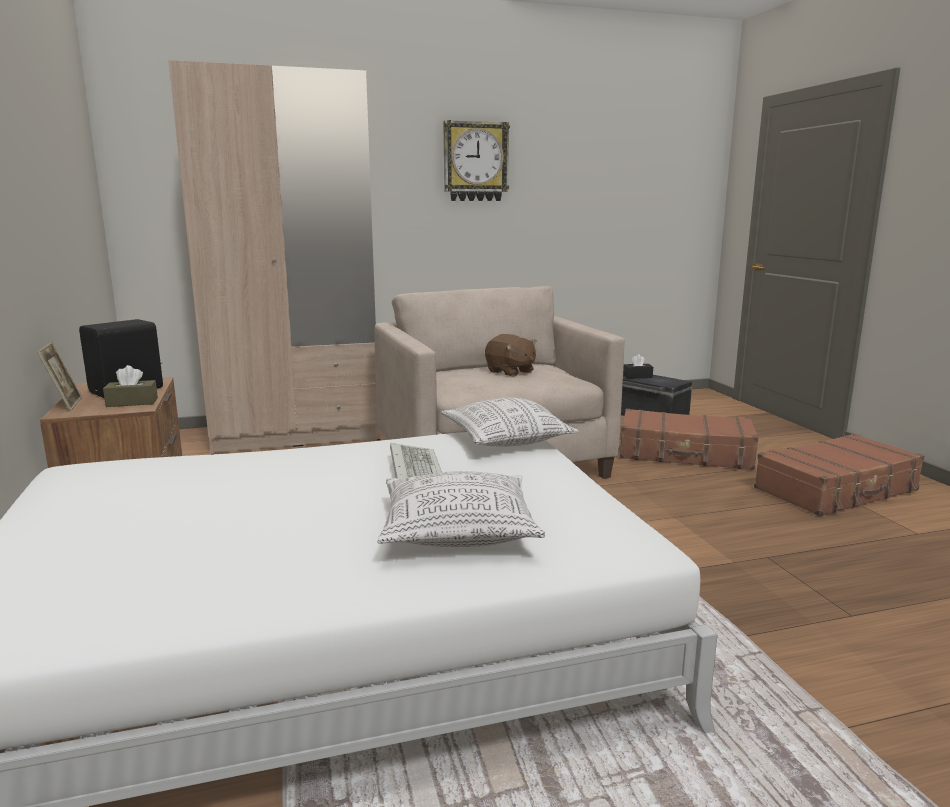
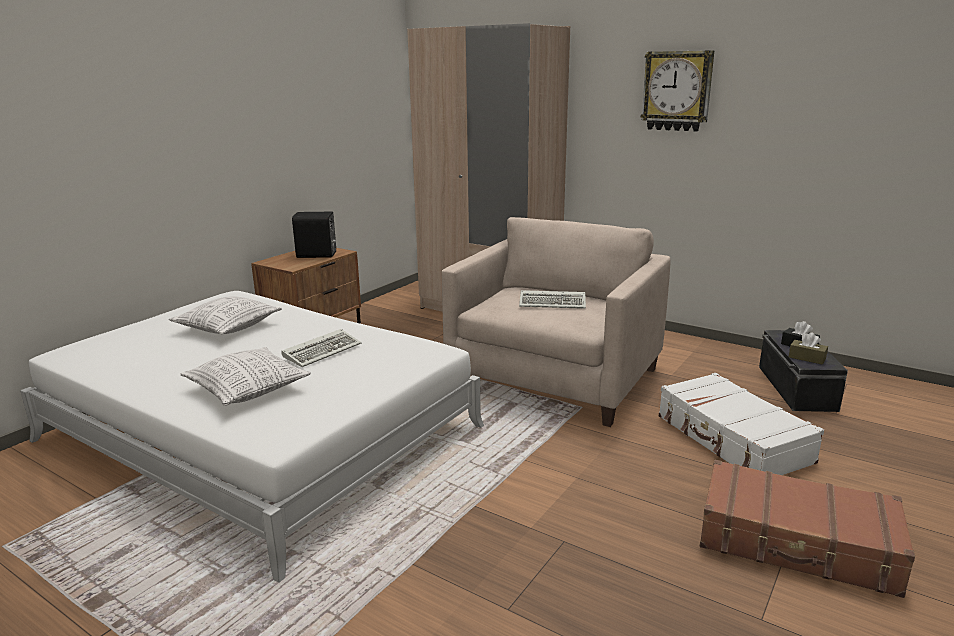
camera: 50 degrees right, 5 degrees up
picture frame [37,342,82,411] -> none
brown tissue box [103,365,158,407] -> brown tissue box moved to [789,333,828,364]
pillow [441,398,579,446] -> pillow moved to [169,296,282,334]
brown plush toy [485,334,537,376] -> keyboard [519,290,586,309]
brown suitcase [620,409,759,470] -> white suitcase [659,373,824,475]

